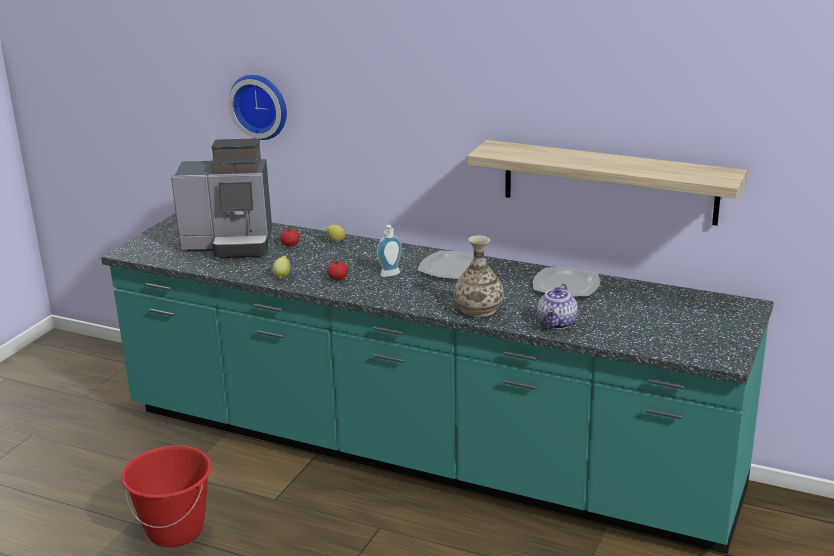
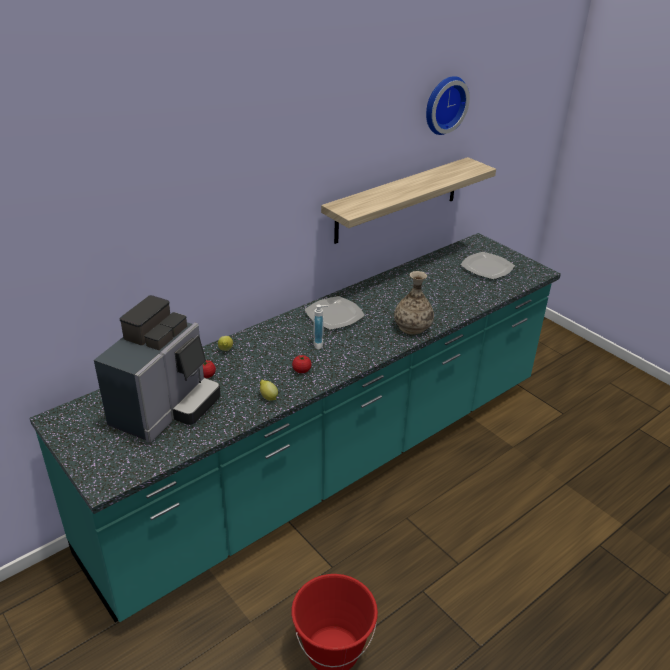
camera: 65 degrees left, 10 degrees up
wall clock [228,75,287,140] -> wall clock moved to [426,76,470,135]
plate [533,267,600,297] -> plate moved to [461,252,515,279]
teapot [537,284,578,329] -> none

